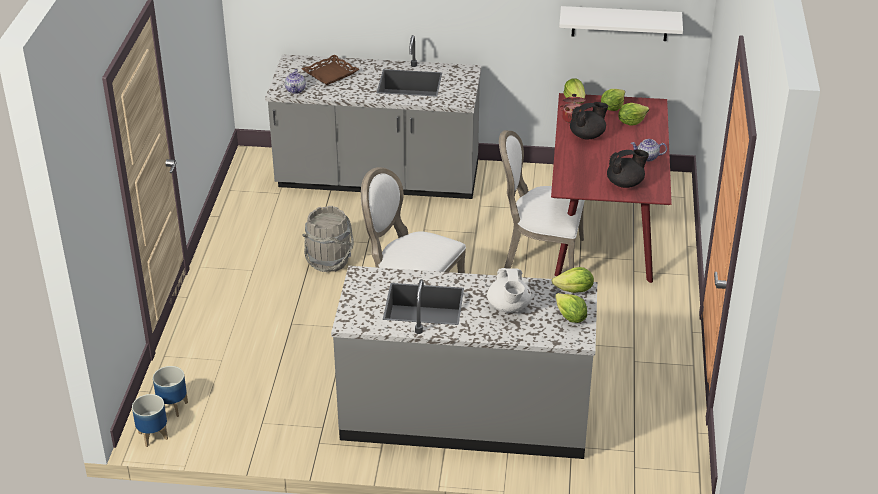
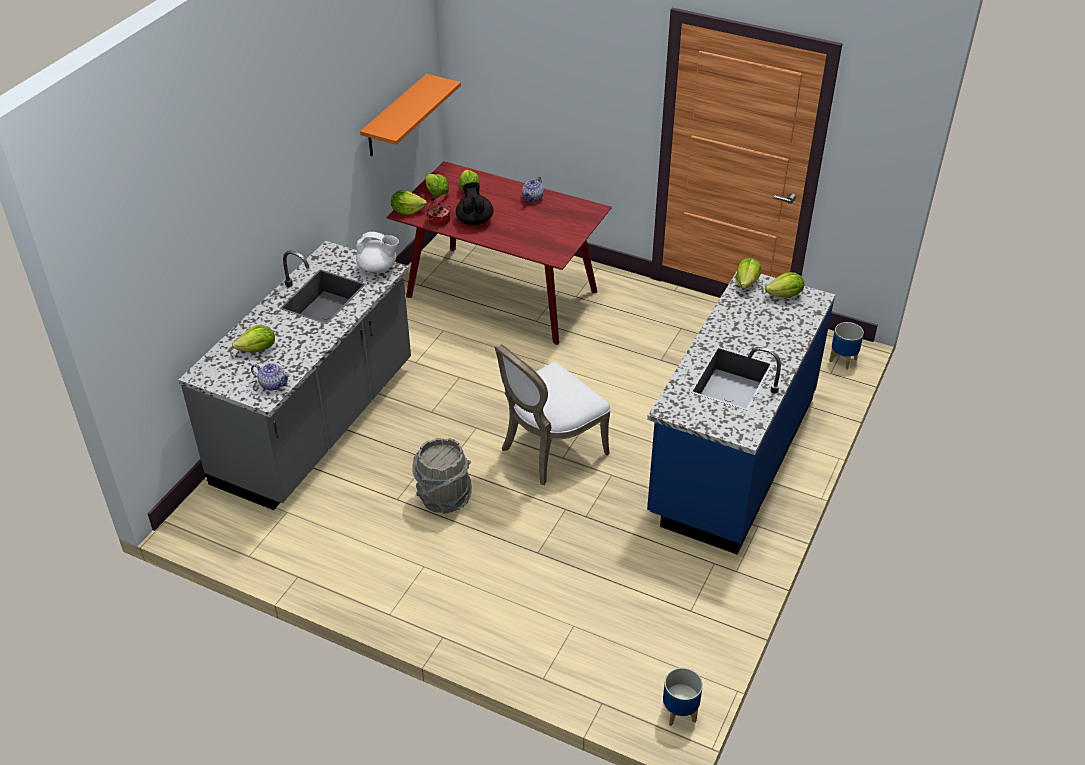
camera: 70 degrees left, 5 degrees up
planter [153,366,188,417] -> planter moved to [829,322,864,370]
brown tray [302,55,359,85] -> lettuce [232,325,275,352]
grey counter [331,266,597,459] -> blue counter [647,272,835,554]
white teapot [487,268,531,313] -> white teapot moved to [356,232,399,273]
white chair [499,130,585,270] -> none
white shelf [559,6,683,41] -> orange shelf [360,74,461,156]
black teapot [607,149,649,188] -> none

